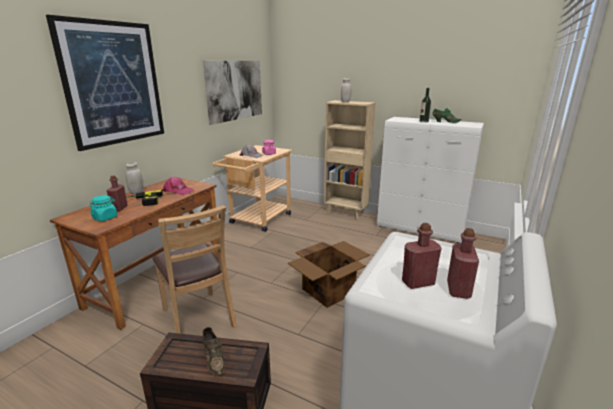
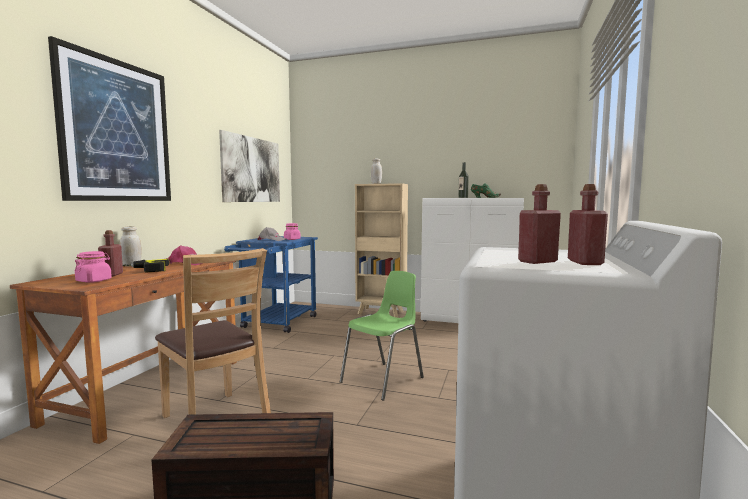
camera: 10 degrees left, 15 degrees down
turquoise jar [90,195,117,221] -> pink jar [75,251,112,283]
brown shoe [202,327,225,376] -> none
beige cart [212,145,292,232] -> blue cart [224,236,318,333]
cardboard box [288,241,370,308] -> green chair [340,271,424,401]

